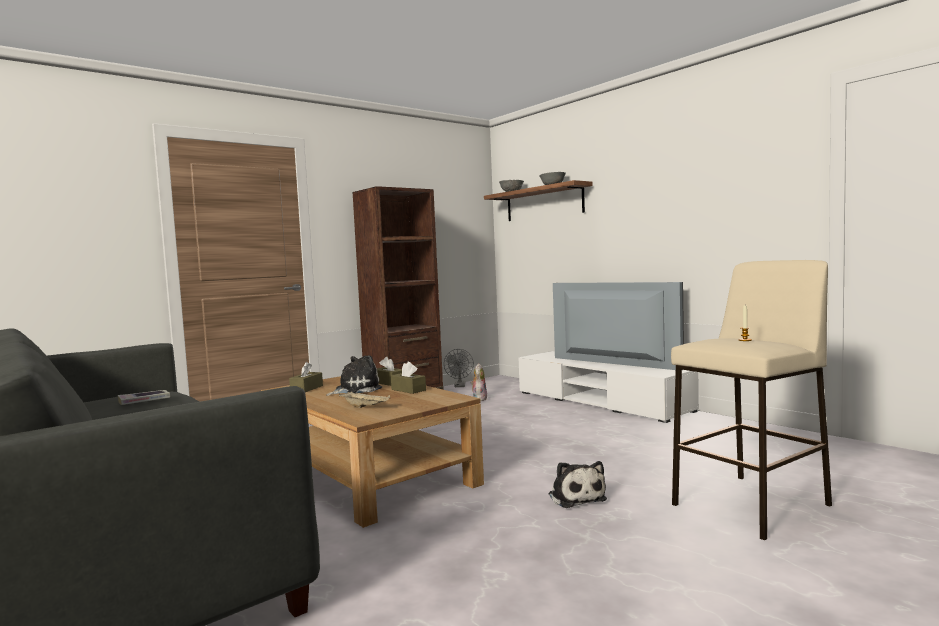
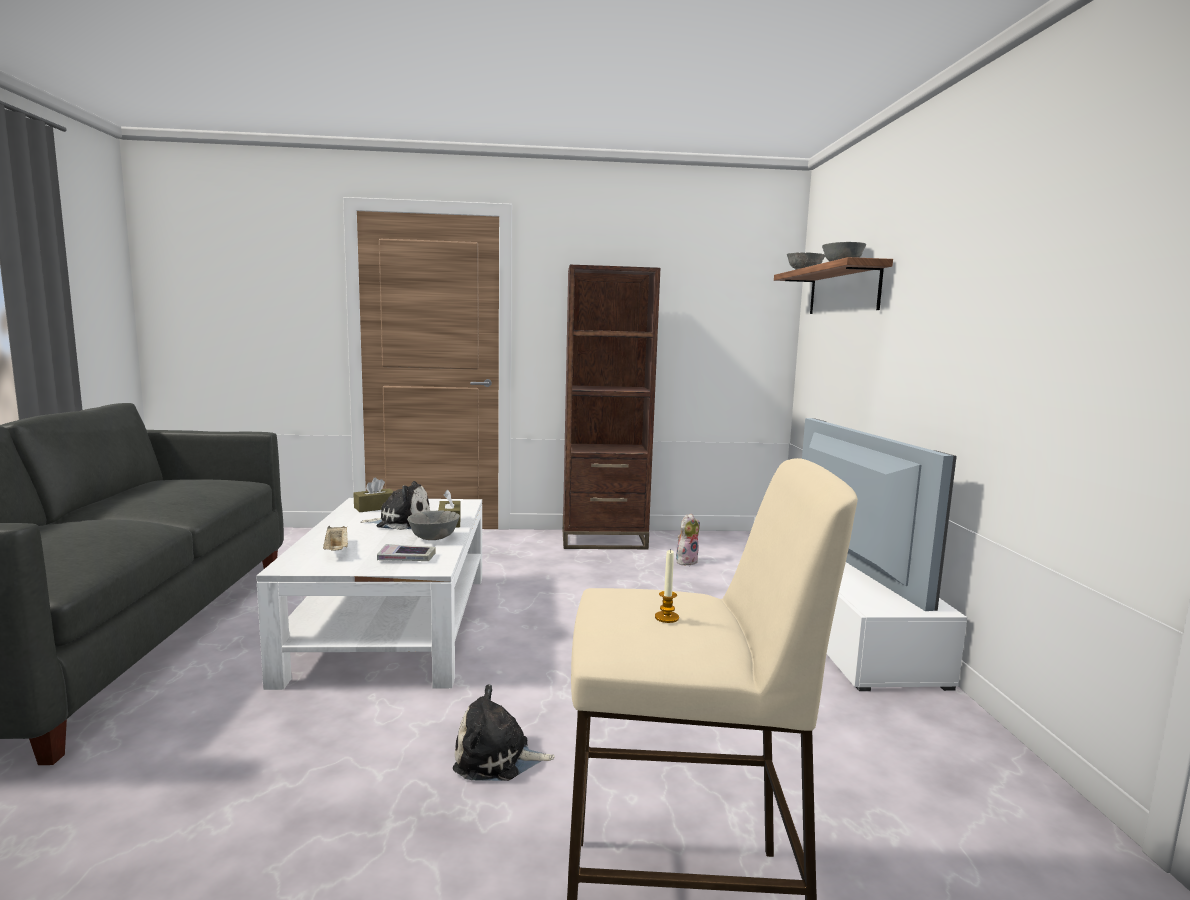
camera: 35 degrees right, 5 degrees up
book [118,390,170,405] -> book moved to [377,544,436,561]
brown coffee table [261,376,484,528] -> white coffee table [256,498,482,690]
brown tissue box [391,362,426,394] -> grey bowl [407,510,460,540]
grey fan [444,349,474,387] -> none
plush toy [549,461,607,508] -> plush toy turned 75 degrees clockwise [453,684,555,781]

